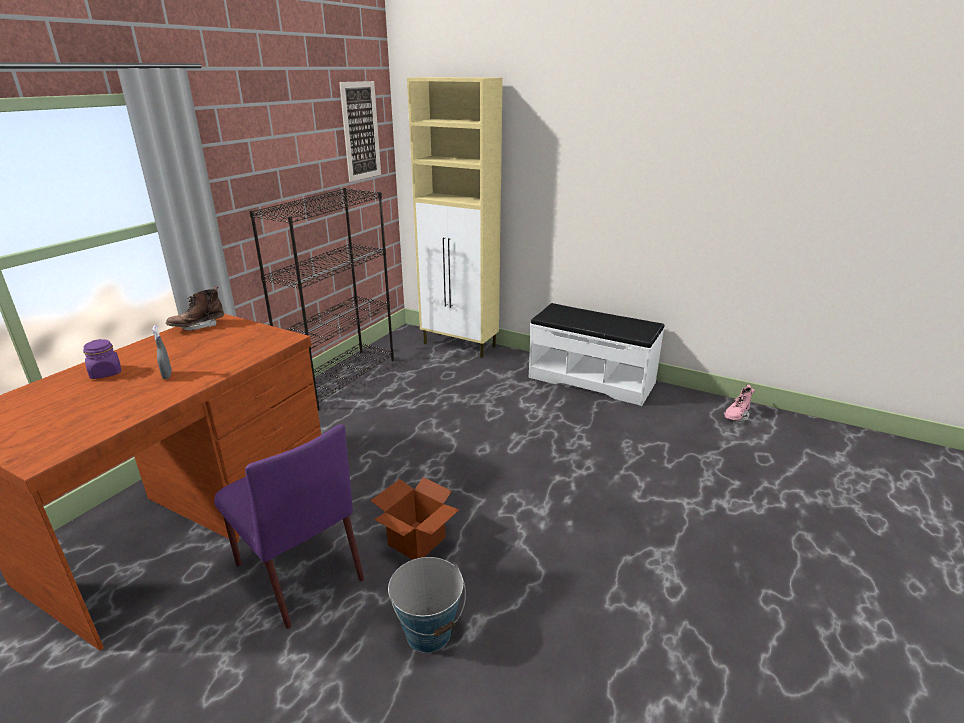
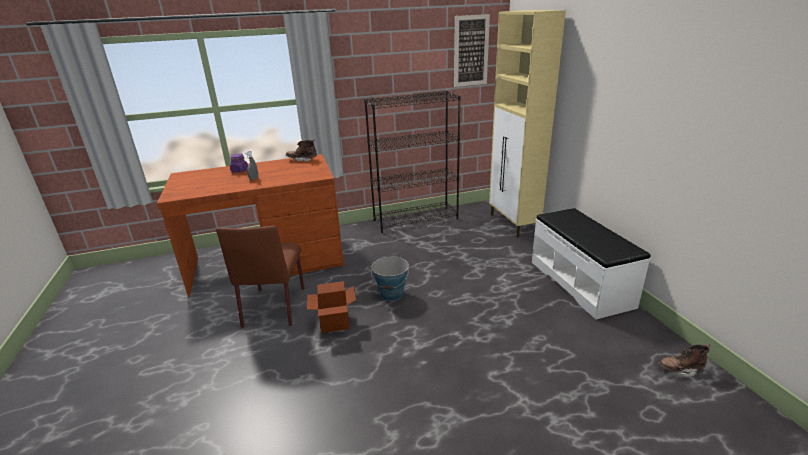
camera: 45 degrees right, 0 degrees up
purple chair [214,424,364,629] -> brown chair [216,226,304,328]
bucket [388,557,466,653] -> bucket moved to [371,257,409,302]
pink boot [724,385,755,422] -> brown boot [659,344,710,377]

